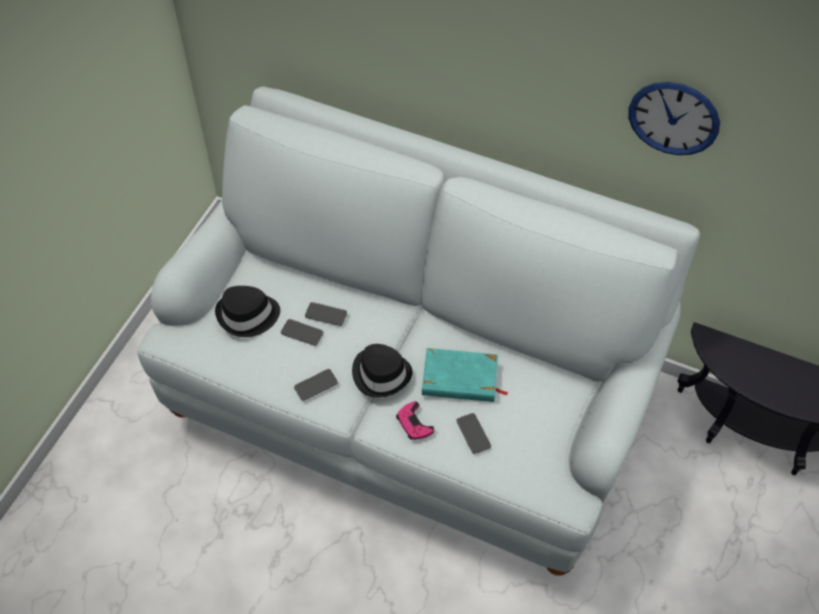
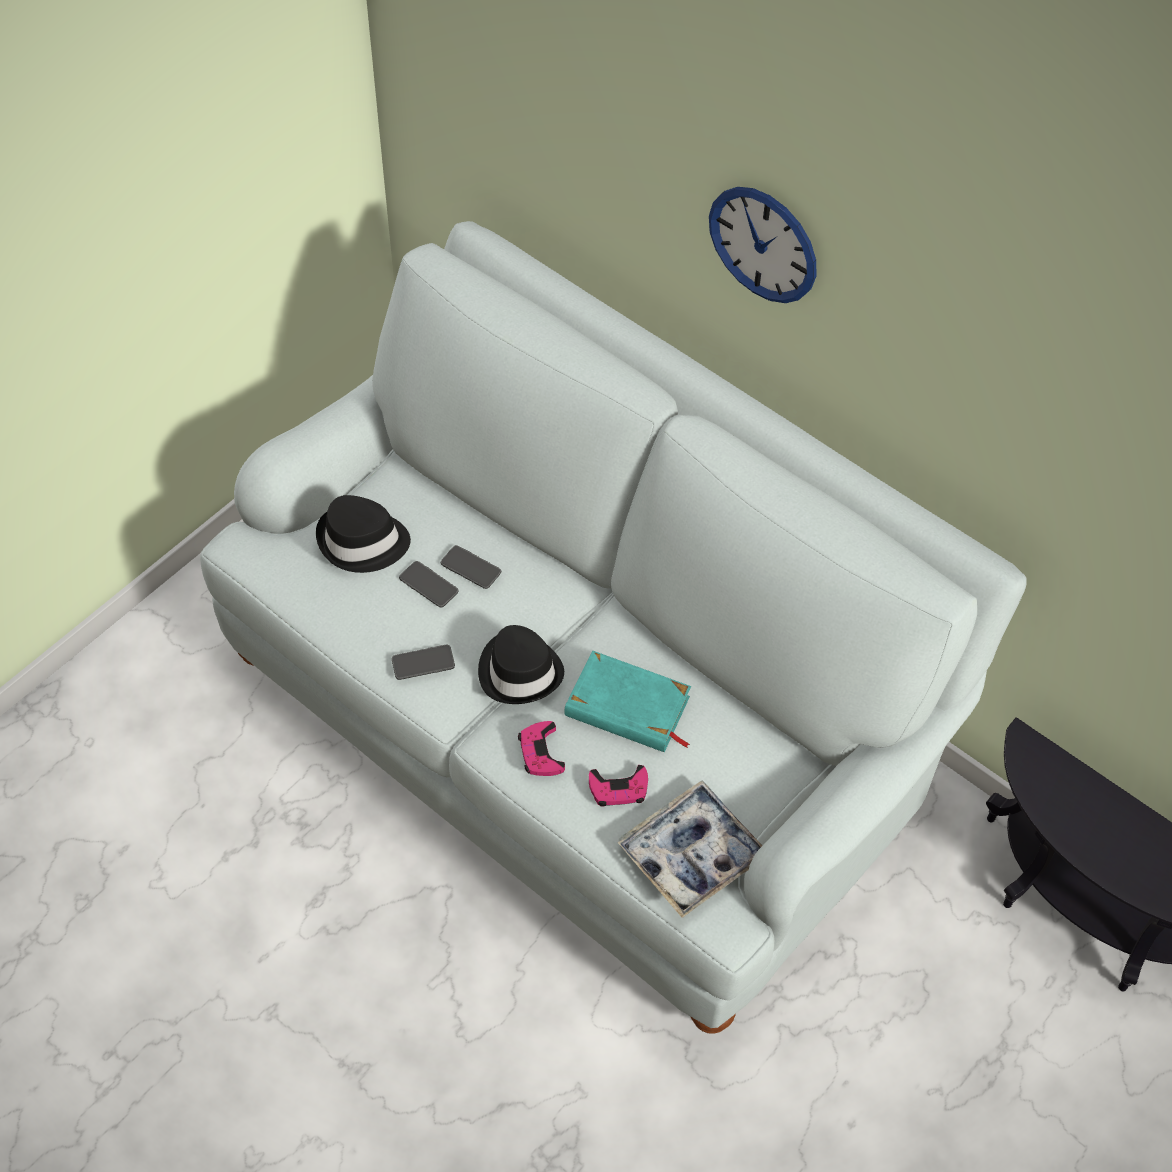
camera: 15 degrees right, 0 degrees up
phone [456,413,491,454] -> pink game controller [589,765,648,807]
wall clock [628,82,720,155] -> wall clock moved to [709,187,816,303]
none -> tray [617,780,762,918]

